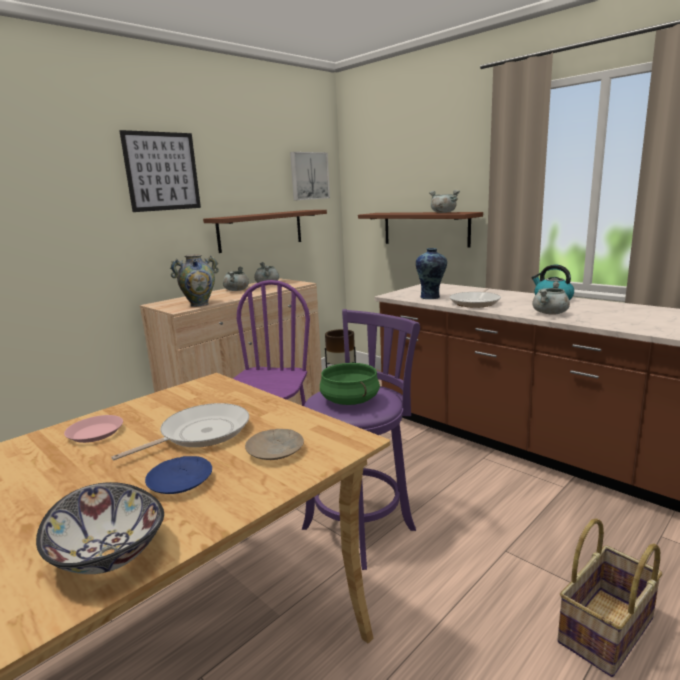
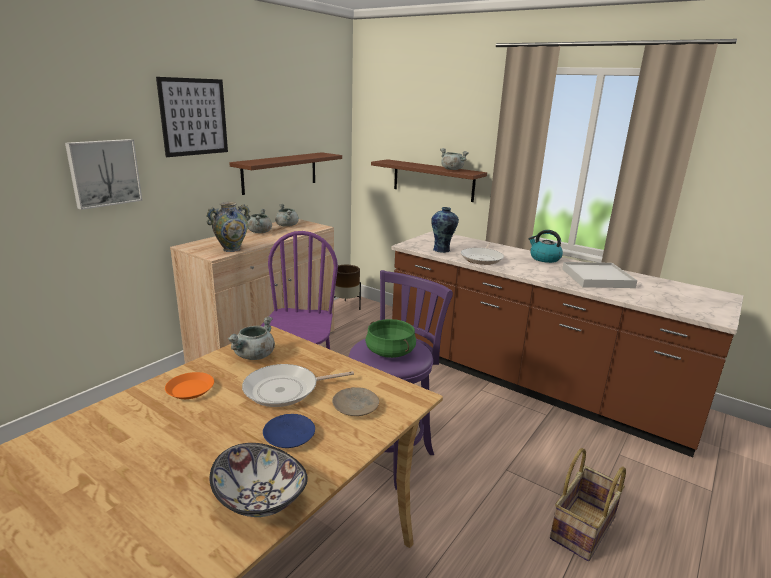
camera: 10 degrees left, 5 degrees up
pink plate [64,415,123,443] -> orange plate [165,372,214,399]
frying pan [111,403,249,461] -> frying pan turned 150 degrees counterclockwise [242,364,354,407]
picture [290,152,330,200] -> picture moved to [65,139,142,210]
grey cooking pot [532,281,570,315] -> grey cooking pot moved to [227,316,275,360]
none -> white tray [562,262,637,288]

